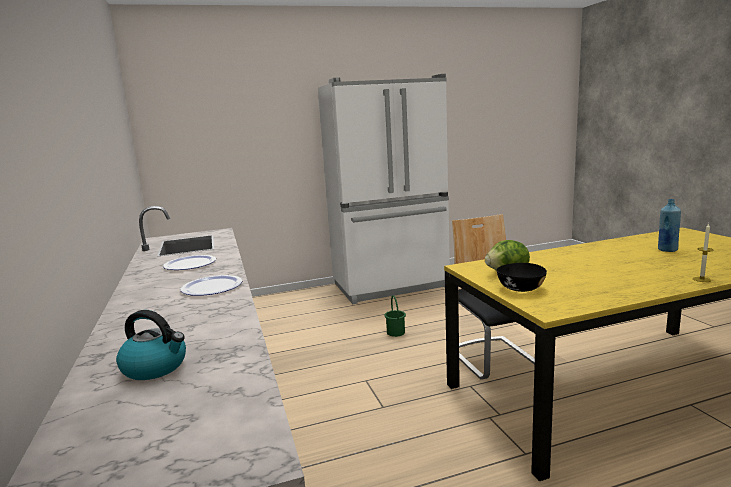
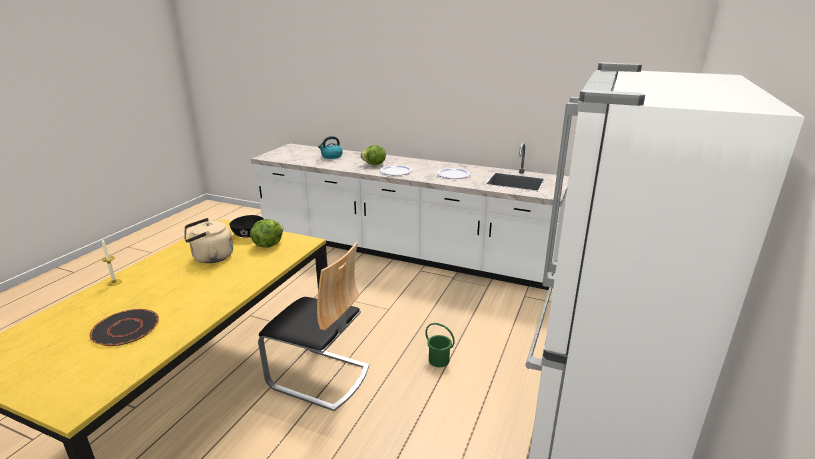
camera: 130 degrees right, 10 degrees up
blue bottle [658,199,681,252] -> black plate [89,309,159,346]
none -> beige kettle [184,218,233,263]
none -> lettuce [360,145,386,165]

